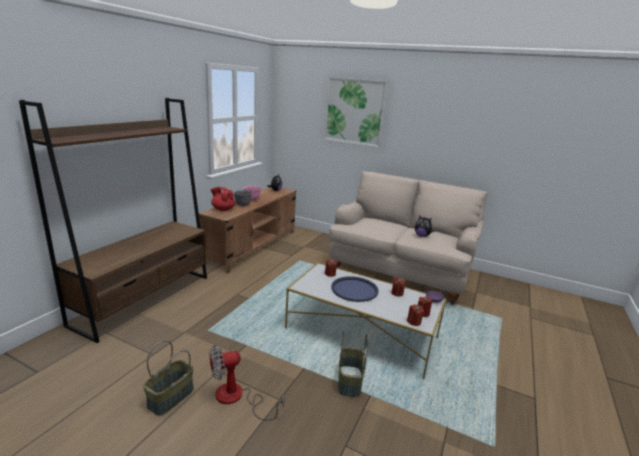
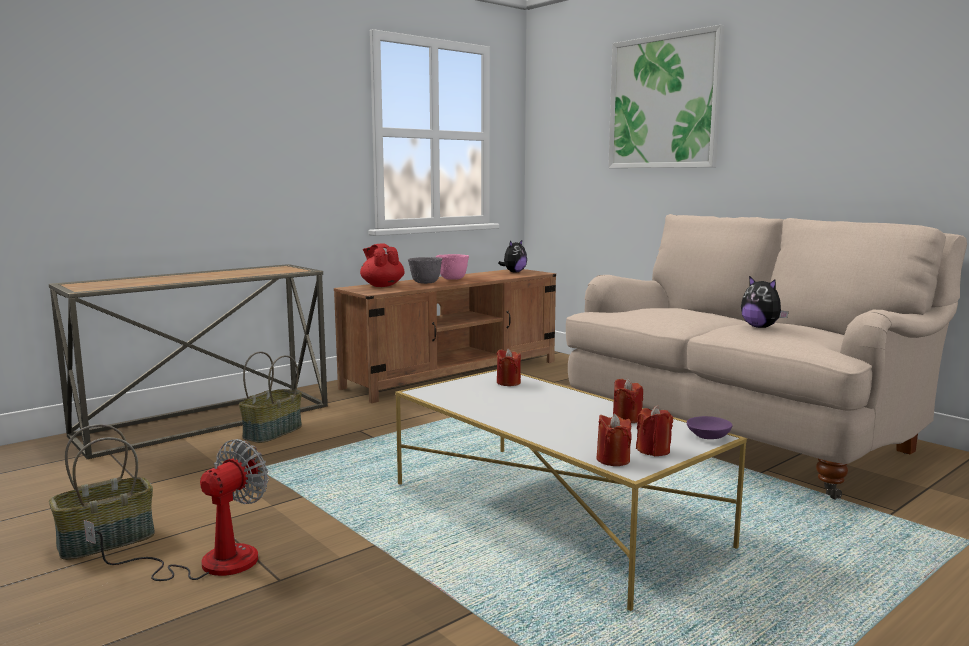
camera: 25 degrees right, 10 degrees down
brown bookcase [19,98,207,343] -> console table [49,264,328,459]
fan [210,345,284,420] -> fan turned 120 degrees clockwise [84,439,269,581]
blue tray [331,276,379,302] -> none
basket [338,331,368,397] -> basket moved to [239,351,302,443]

